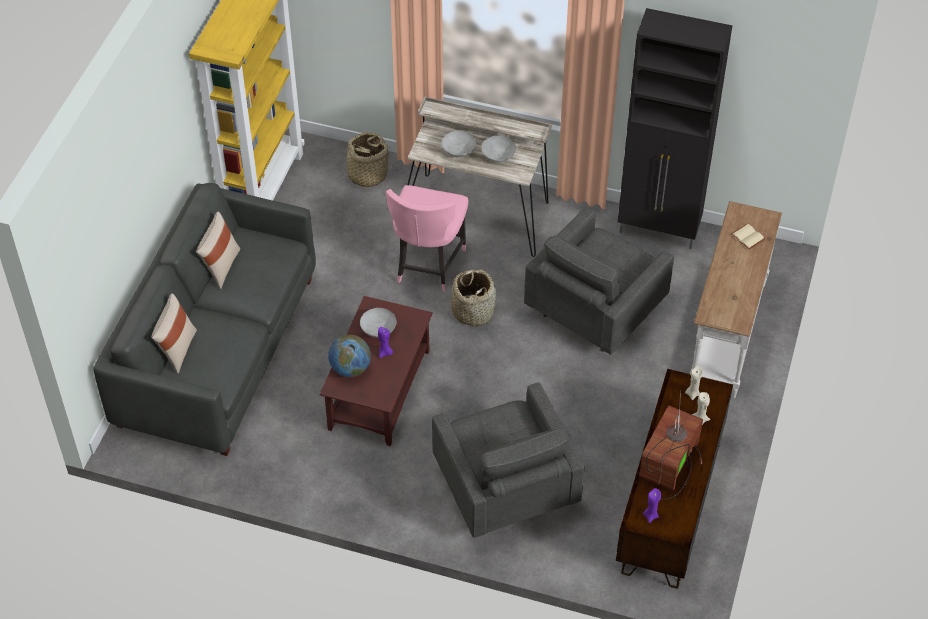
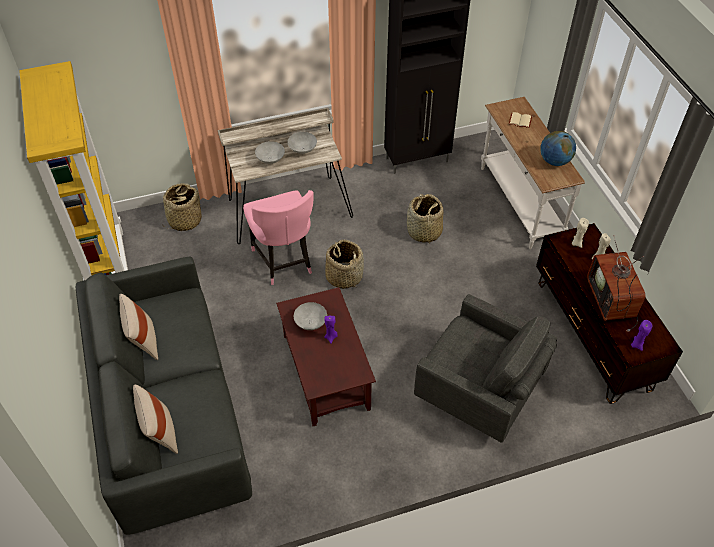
camera: 35 degrees left, 0 degrees up
globe [328,335,371,377] -> globe moved to [540,131,576,166]
grey armchair [524,207,674,355] -> basket [407,194,444,244]

